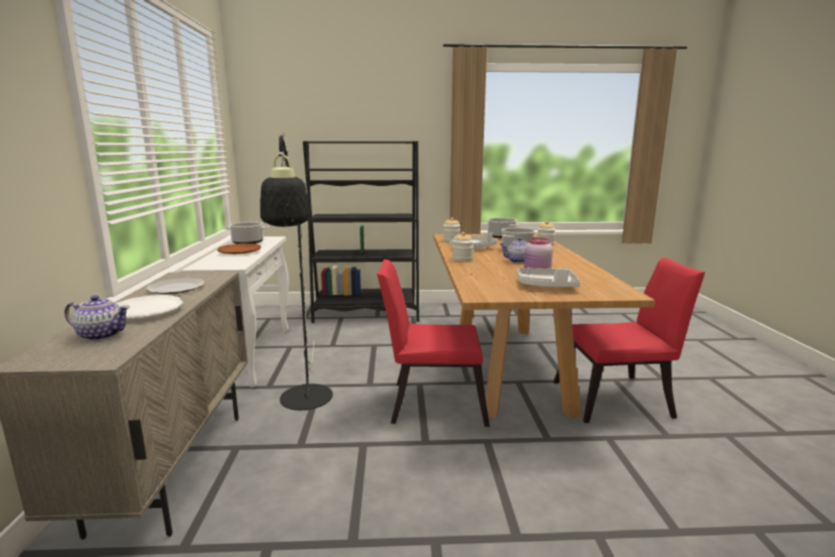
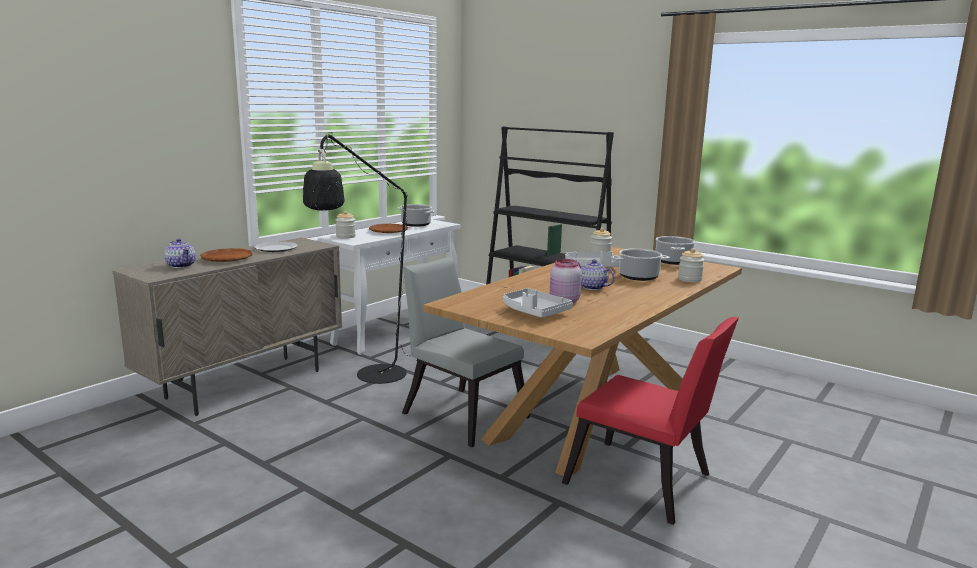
camera: 40 degrees right, 0 degrees up
white plate [115,295,183,319] -> brown plate [200,248,253,262]
red chair [377,259,490,427] -> grey chair [402,257,530,448]
jar [452,232,473,262] -> jar moved to [336,211,356,239]

